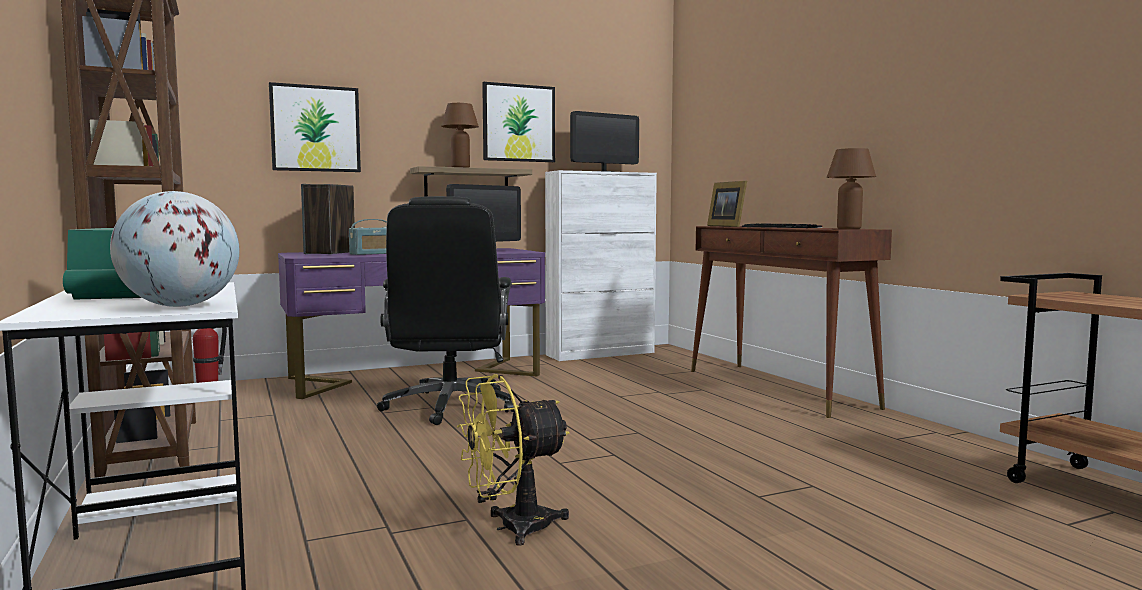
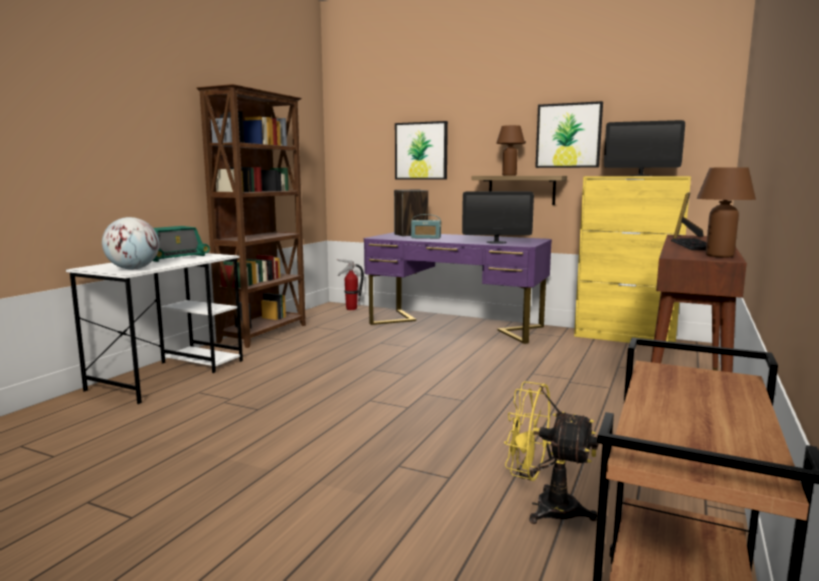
camera: 50 degrees right, 5 degrees up
black office chair [377,196,514,425] -> none
yellow fan [457,374,570,546] -> yellow fan moved to [504,381,599,524]
white cabinet [545,170,657,361] -> yellow cabinet [574,176,691,343]

